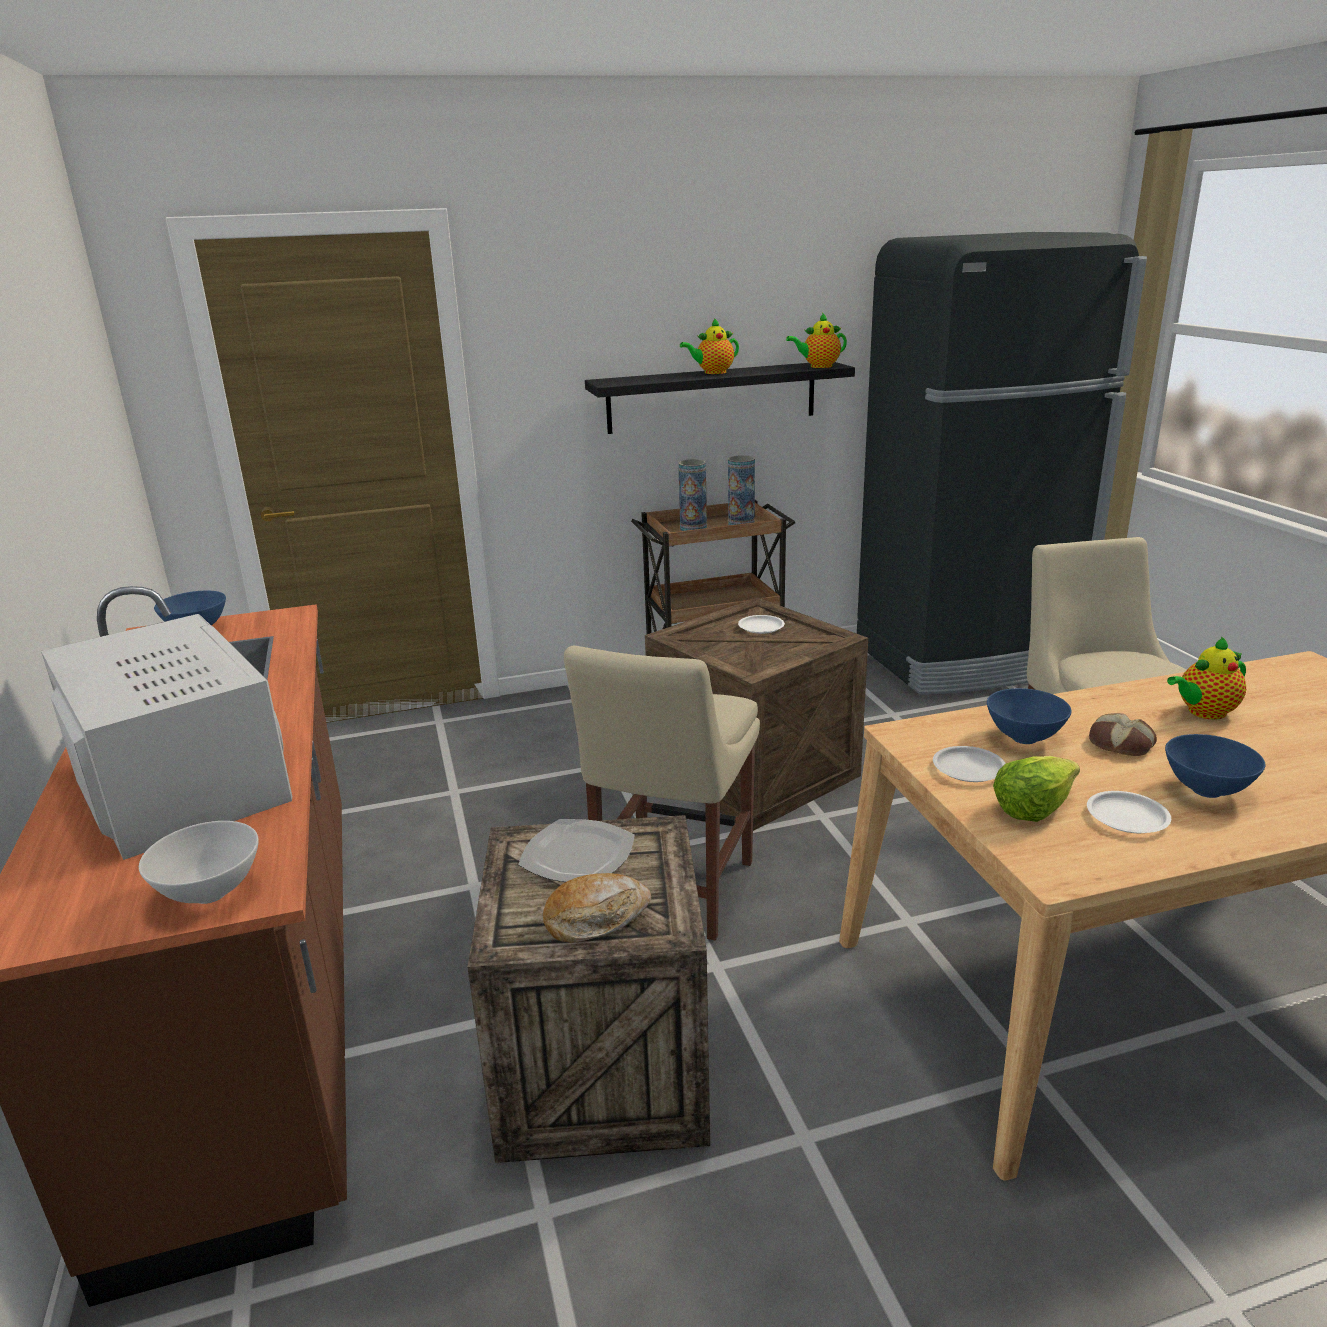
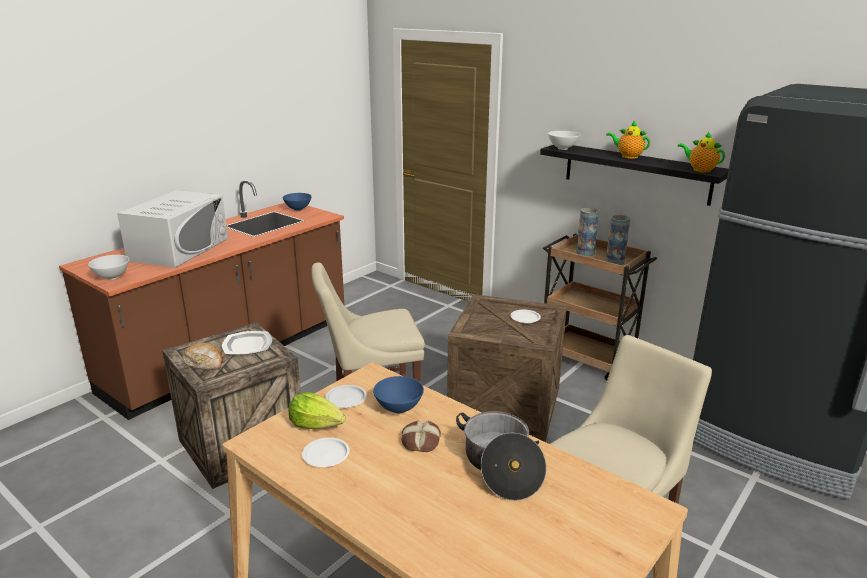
camera: 55 degrees right, 0 degrees up
blue bowl [1165,734,1265,798] -> none
teapot [1167,636,1246,720] -> cooking pot [456,411,547,501]
none -> white bowl [548,131,580,150]

